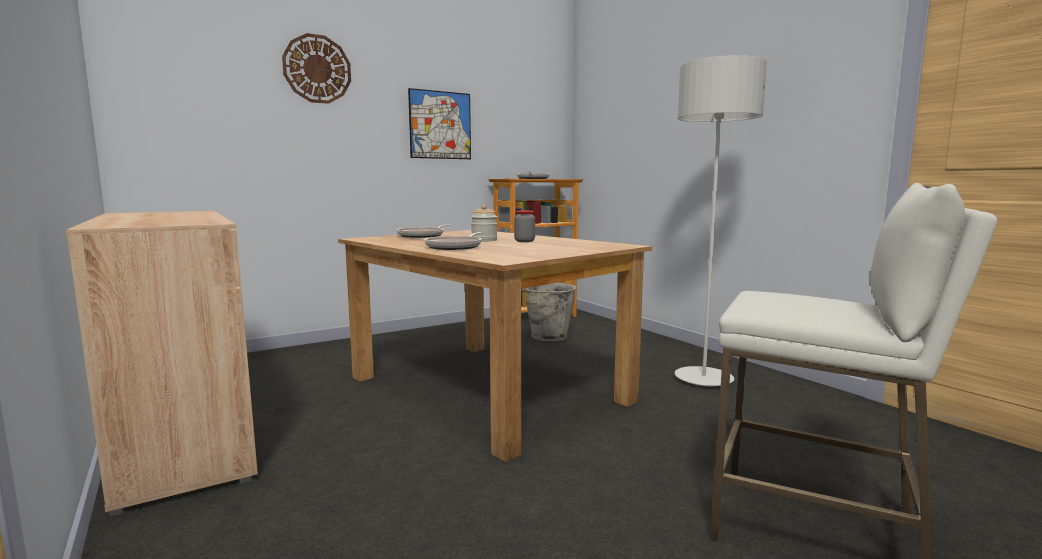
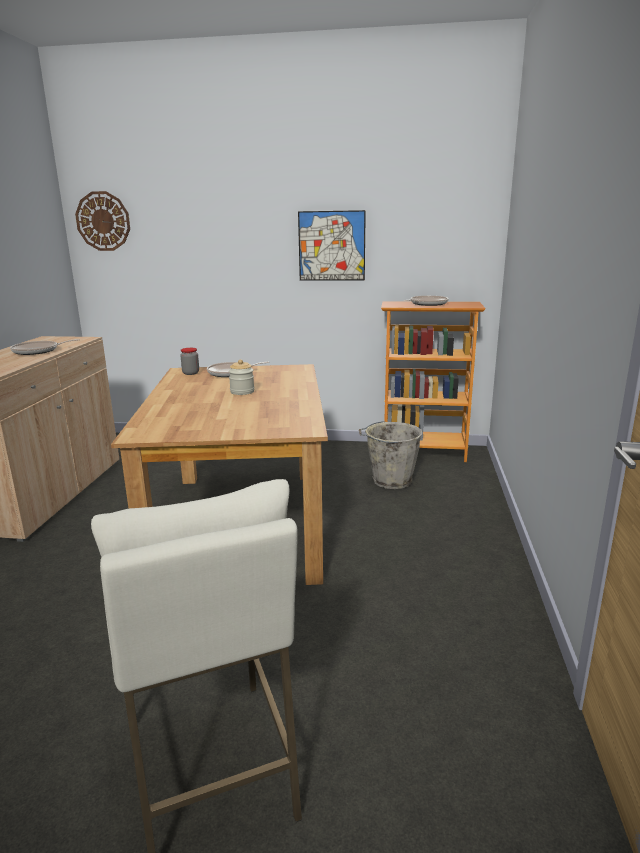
camera: 40 degrees right, 10 degrees up
wall clock [282,33,351,104] -> wall clock moved to [75,191,130,251]
frying pan [424,232,482,250] -> frying pan moved to [10,339,80,355]
jar [514,210,535,242] -> jar moved to [180,348,199,375]
grey floor lamp [675,55,767,387] -> none

